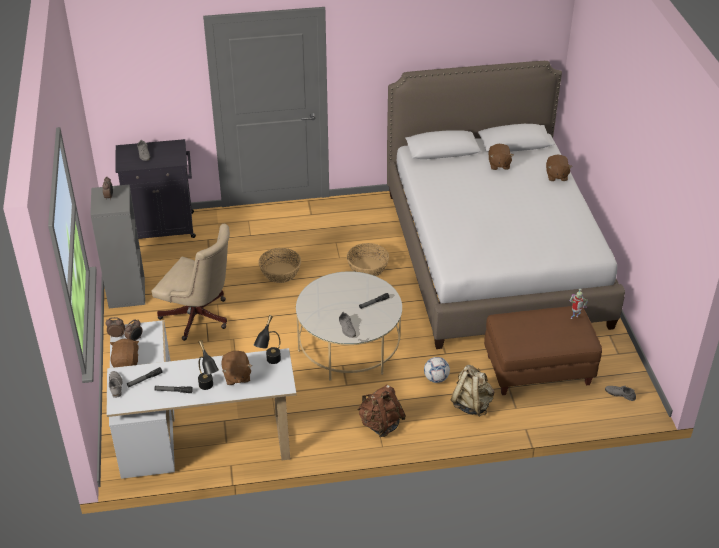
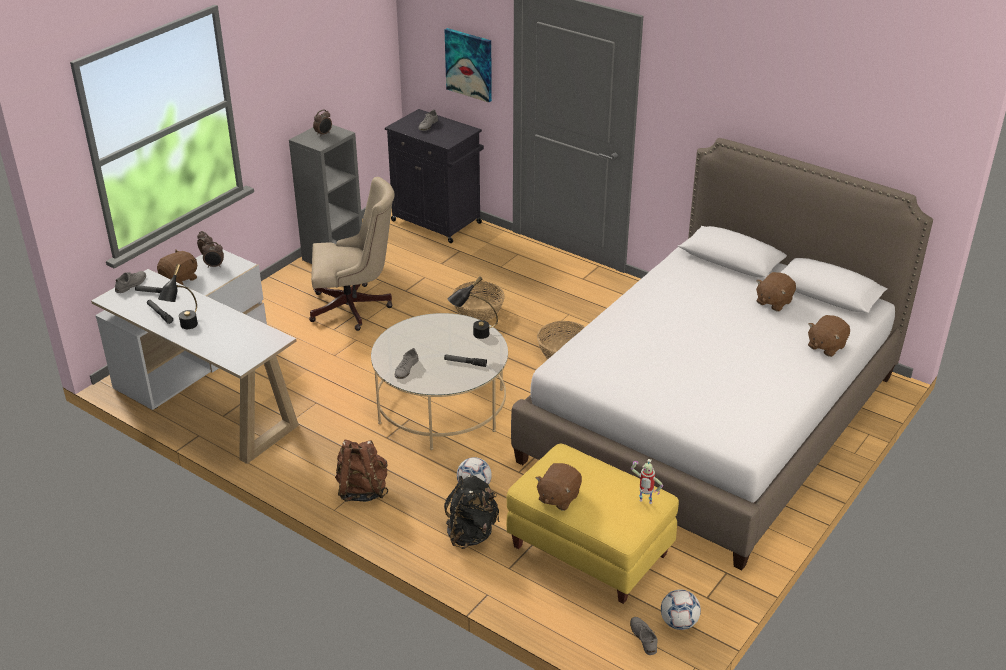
camera: 45 degrees right, 5 degrees down
beige office chair [152,224,230,341] -> beige office chair turned 75 degrees counterclockwise [309,177,395,331]
brown plush toy [221,351,252,385] -> brown plush toy moved to [536,463,582,511]
black table lamp [254,315,281,364] -> black table lamp moved to [447,277,498,339]
beige backpack [451,365,494,416] -> black backpack [444,475,500,549]
brown ottoman [484,306,602,395] -> yellow ottoman [507,444,679,604]
none -> picture [445,28,492,103]
none -> football [661,589,701,630]

